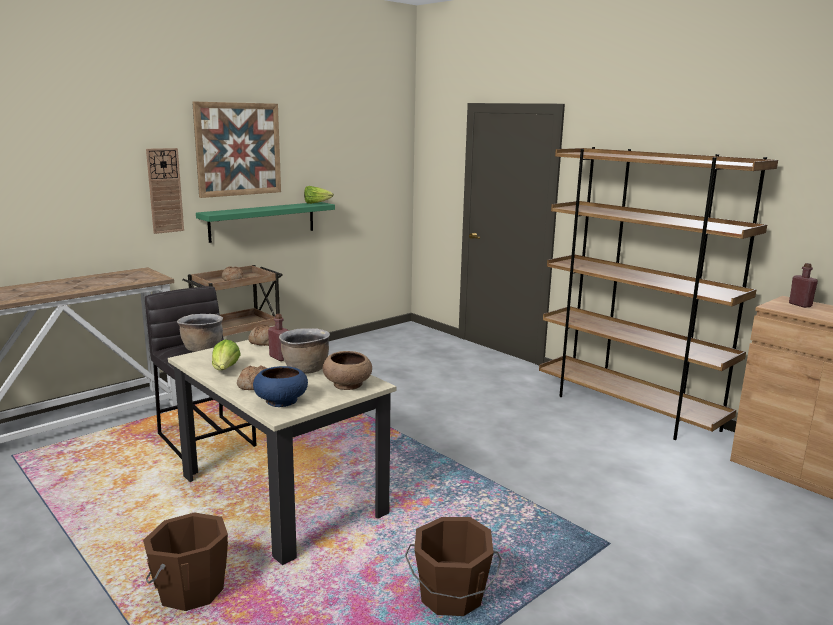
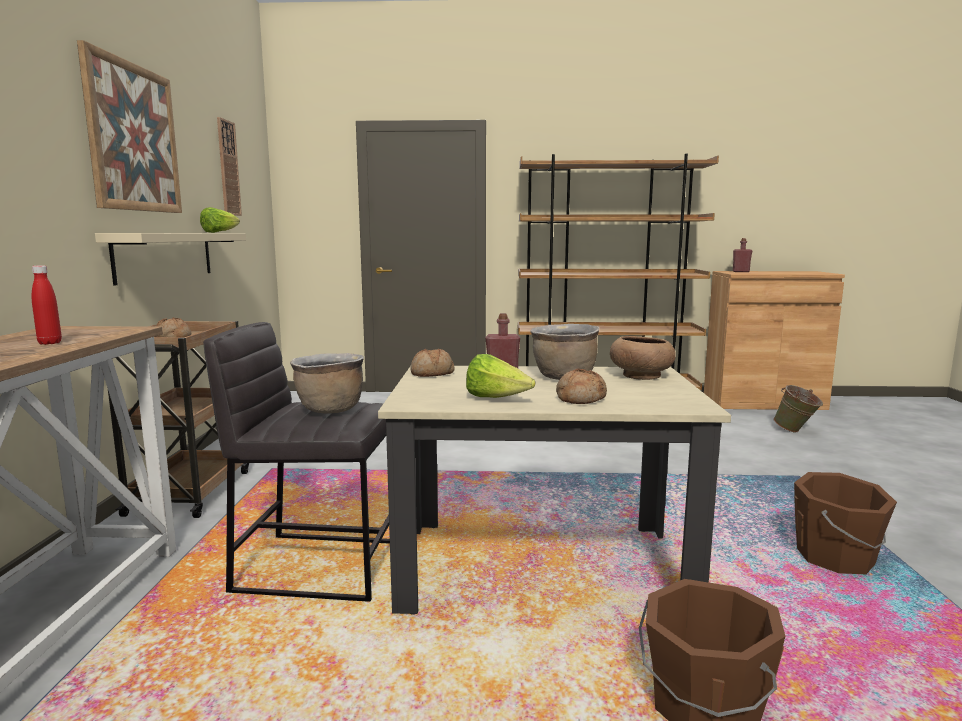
camera: 45 degrees left, 5 degrees down
wall clock [146,148,184,234] -> wall clock moved to [217,117,242,216]
green shelf [196,202,335,243] -> beige shelf [95,233,246,286]
blue bowl [253,366,308,407] -> none
none -> red bottle [32,265,62,345]
none -> green bucket [773,385,823,432]

